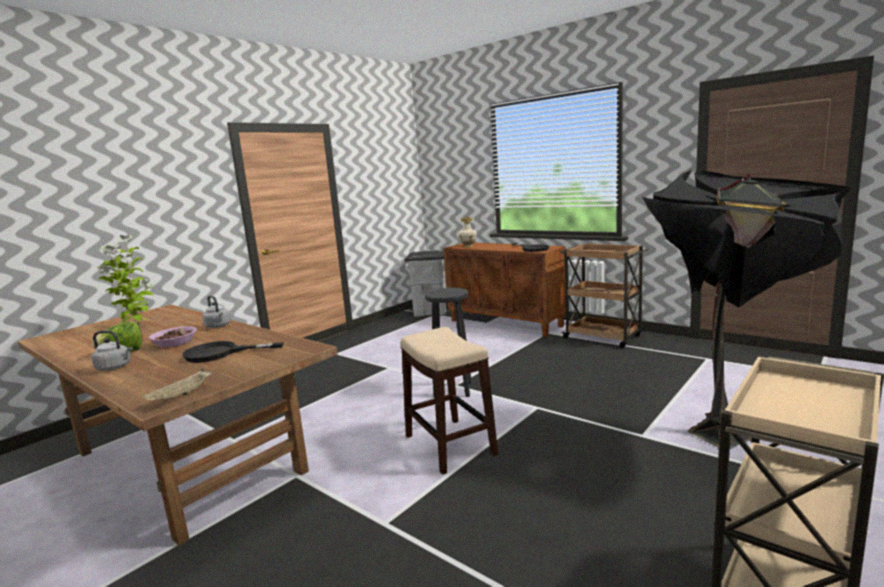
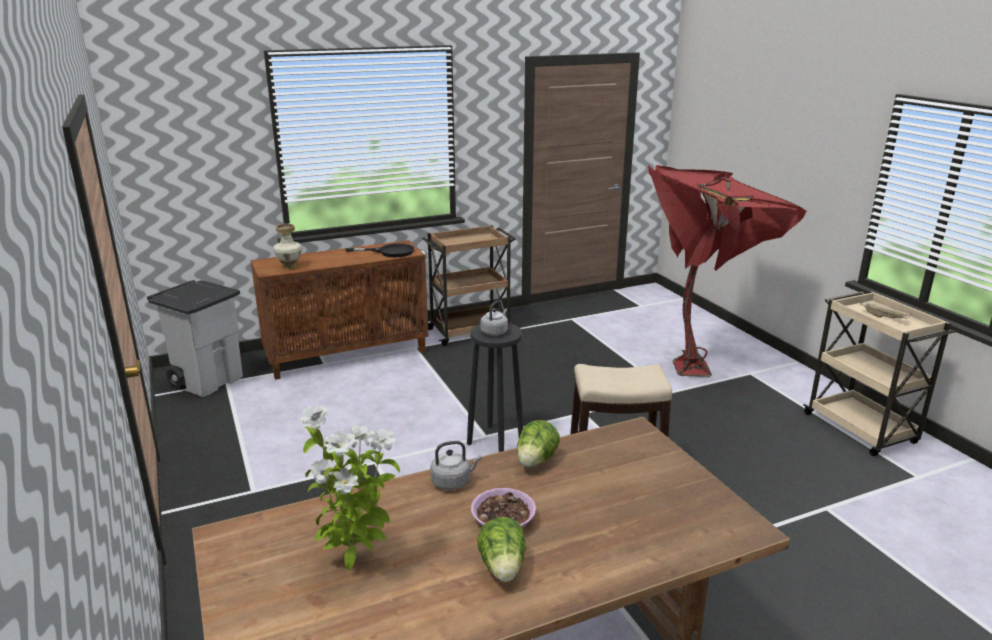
camera: 65 degrees left, 10 degrees up
grey kettle [91,331,133,371] -> grey kettle moved to [481,300,508,336]
beige tray [142,369,212,400] -> beige tray moved to [860,301,911,318]
black frying pan [182,341,284,363] -> none
black floor lamp [642,170,853,448] -> red floor lamp [648,164,806,377]
none -> lettuce [517,420,560,467]

